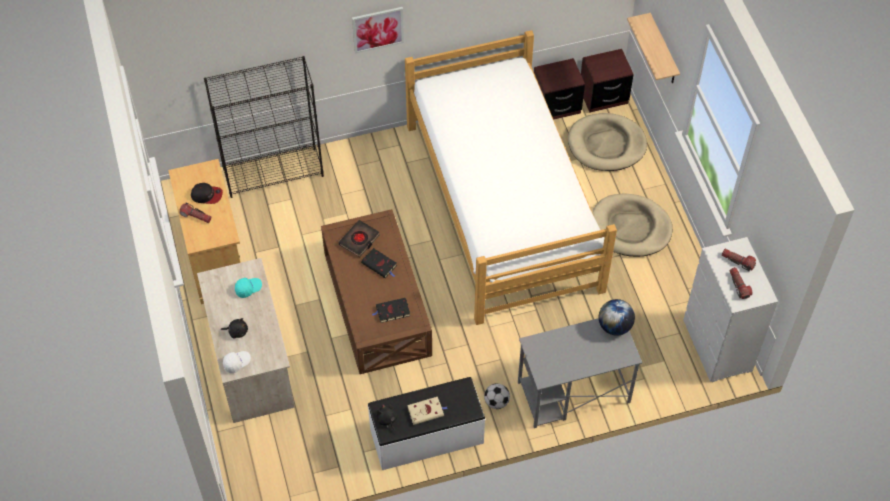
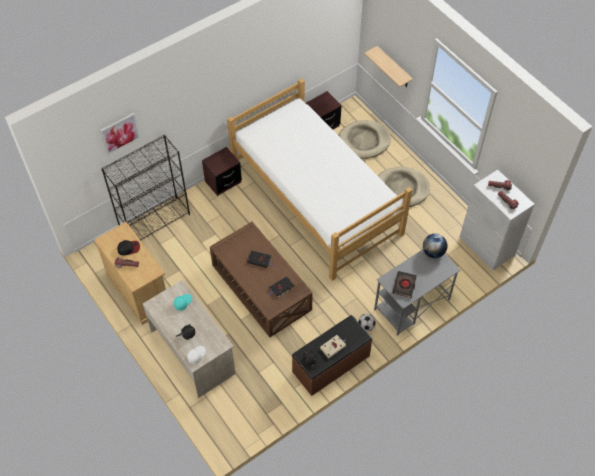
camera: 20 degrees left, 0 degrees up
black book [338,220,380,258] -> black book moved to [392,271,417,298]
picture [352,7,404,53] -> picture moved to [100,113,140,155]
white bench [368,377,485,470] -> brown bench [292,315,372,396]
brown nightstand [581,49,634,112] -> brown nightstand moved to [202,147,242,196]

